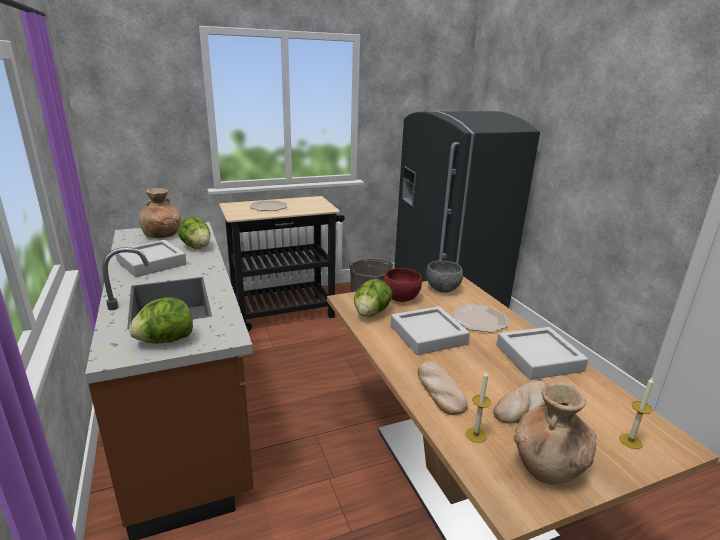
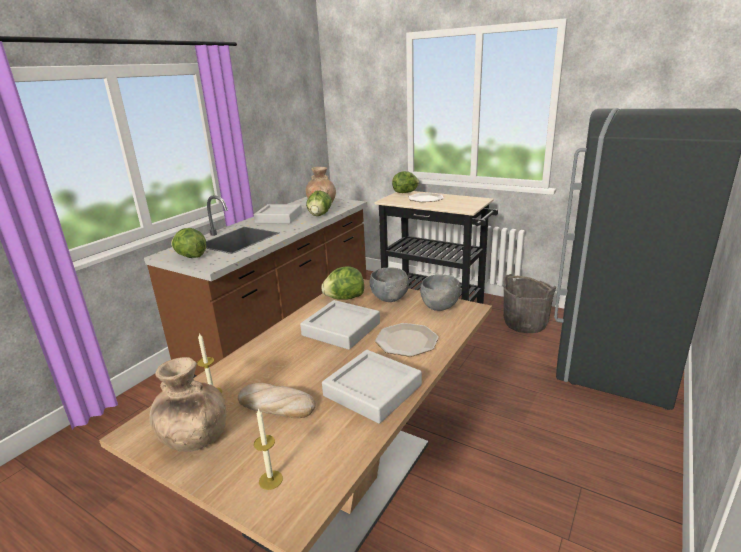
camera: 55 degrees right, 0 degrees up
red bowl [383,268,422,302] -> grey bowl [370,268,409,302]
bread [418,361,468,415] -> none
none -> lettuce [392,171,419,193]

